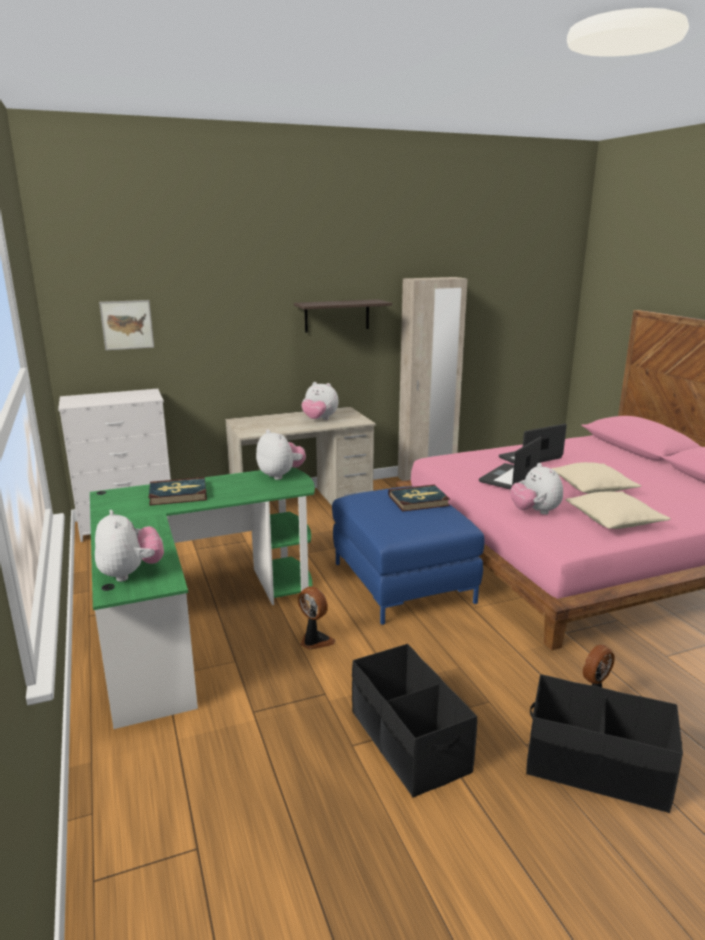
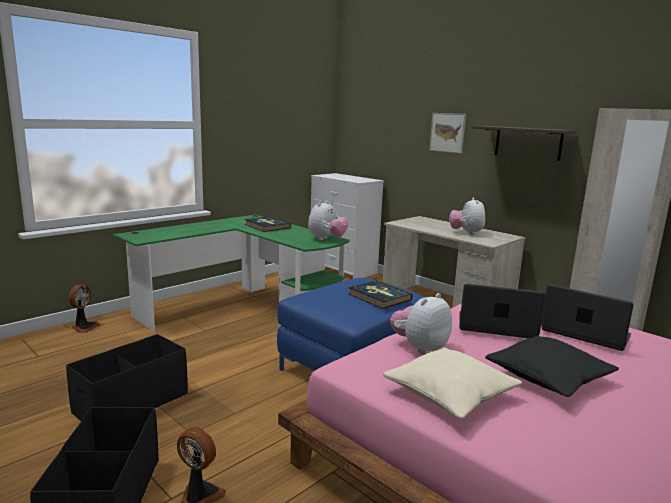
camera: 65 degrees right, 5 degrees down
plush toy [95,510,164,582] -> none
picture [99,300,154,350] -> picture moved to [429,113,466,154]
fan [298,586,335,650] -> fan moved to [68,284,100,333]
beige pillow [551,462,641,494] -> black pillow [485,336,619,397]

